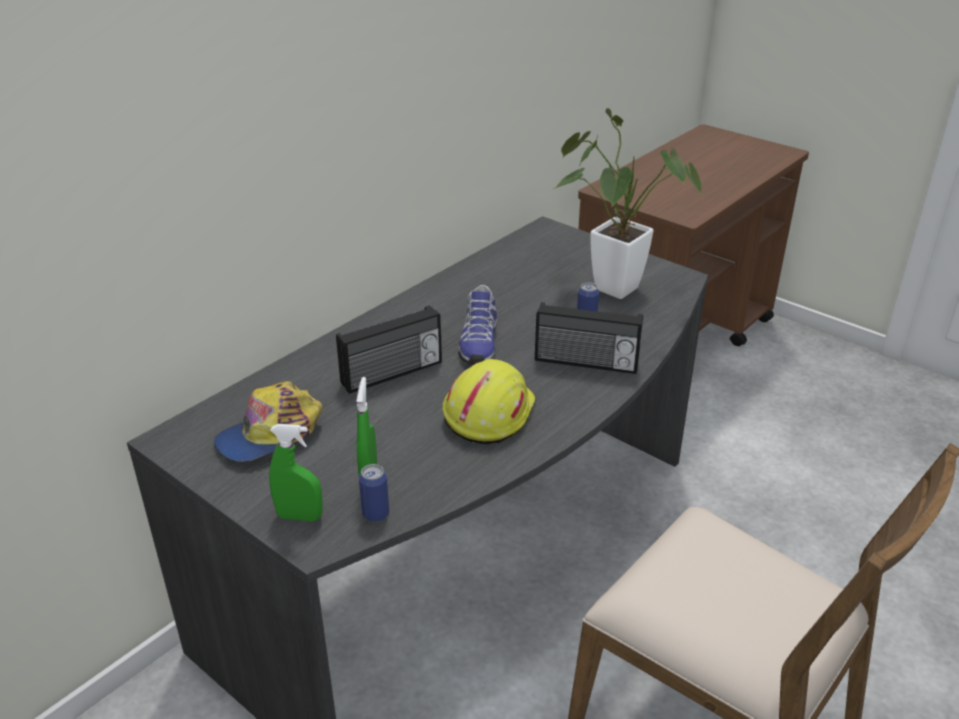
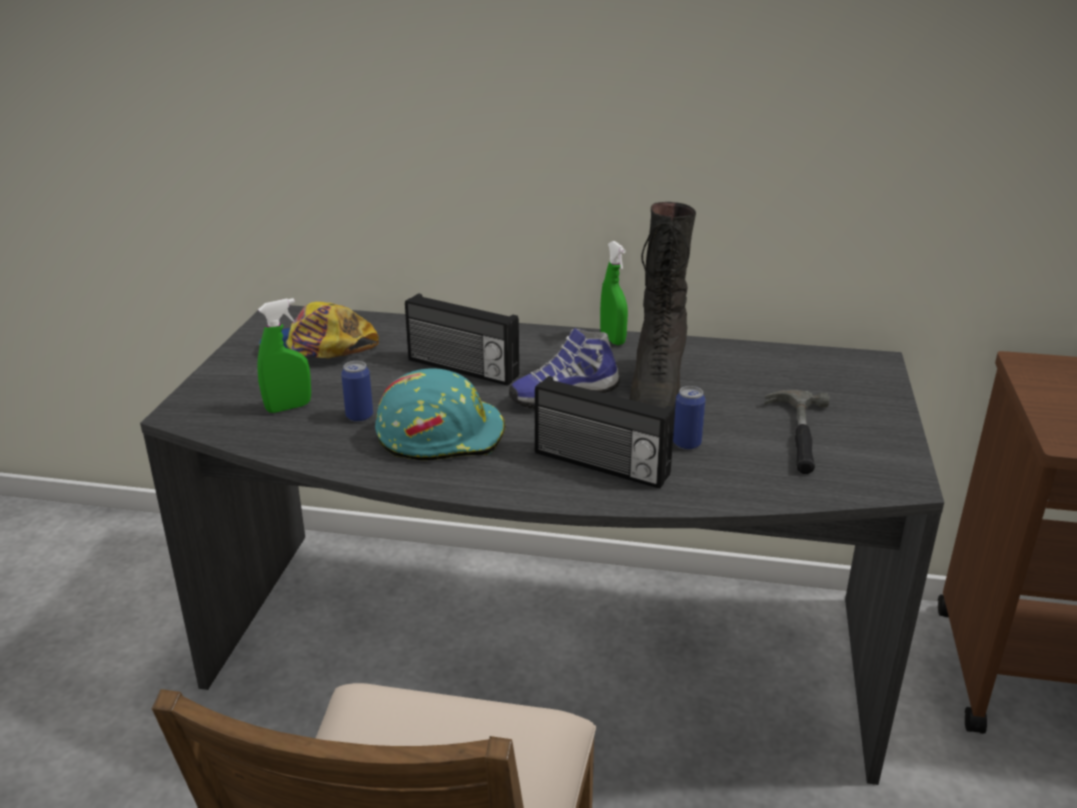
camera: 60 degrees right, 5 degrees down
green spray bottle [269,424,323,521] -> green spray bottle moved to [600,241,628,345]
can [359,464,389,522] -> can moved to [341,361,373,422]
yellow hard hat [442,359,535,444] -> turquoise hard hat [375,368,506,460]
radio [535,302,643,374] -> radio turned 45 degrees counterclockwise [535,376,675,489]
potted plant [553,108,702,299] -> hammer [764,390,829,474]
none -> black boot [629,202,696,408]

